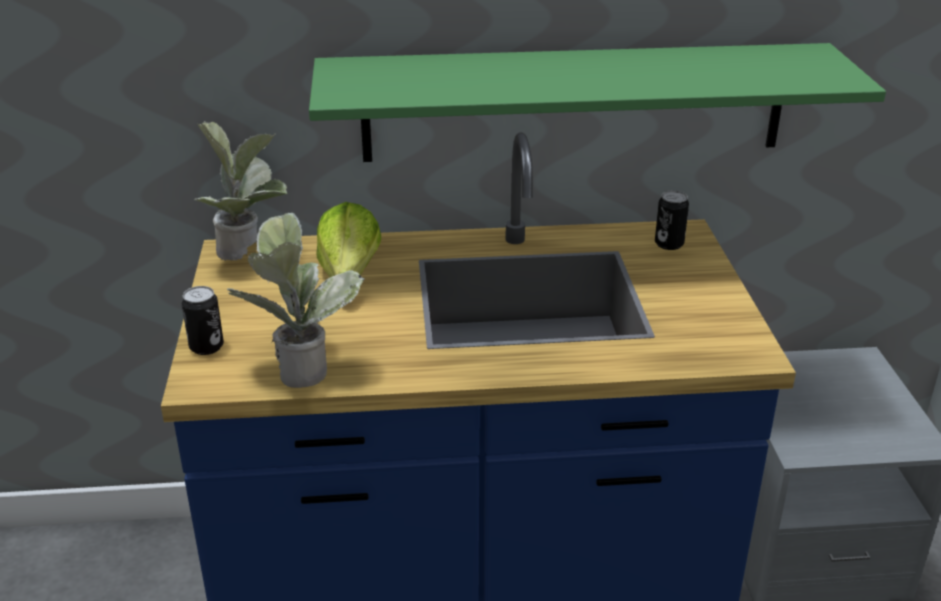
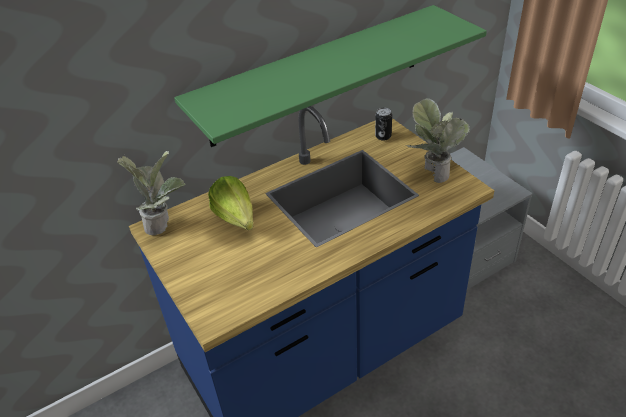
camera: 25 degrees left, 10 degrees up
can [181,286,224,355] -> none
potted plant [226,213,365,388] -> potted plant moved to [406,98,470,183]

